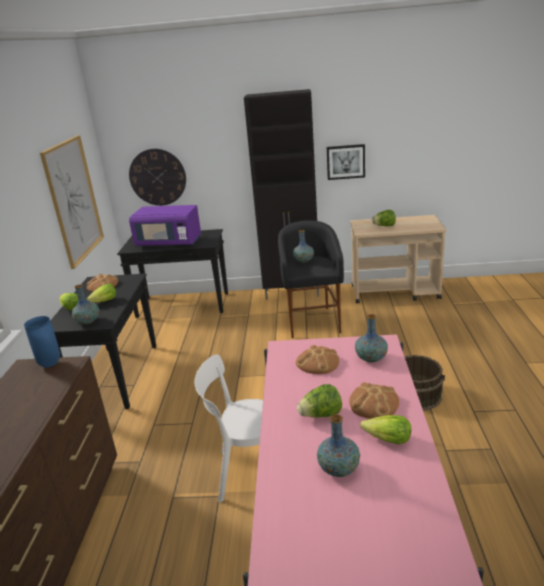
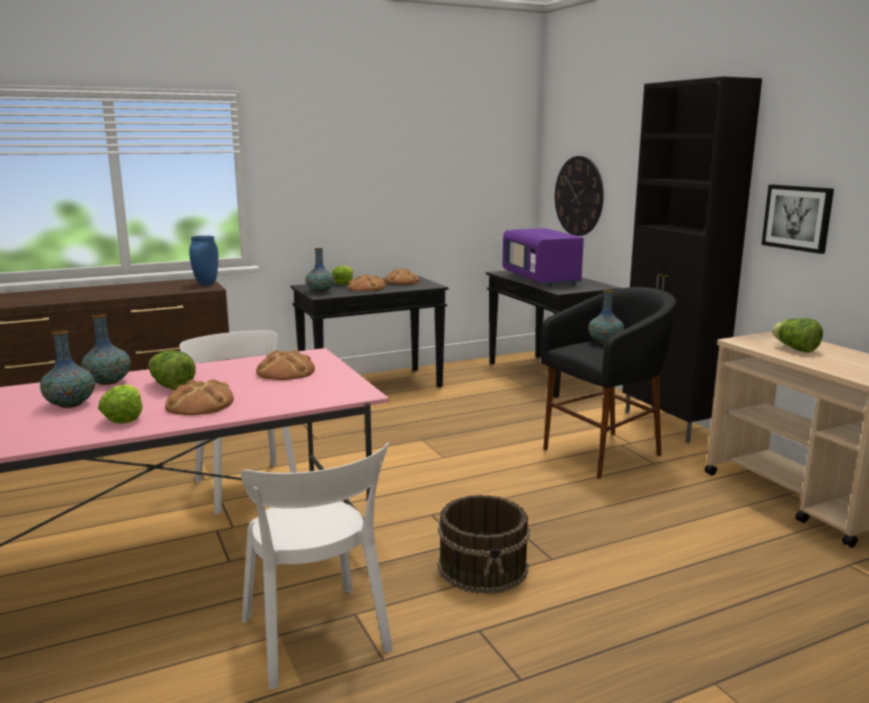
camera: 60 degrees right, 10 degrees down
picture [40,135,104,269] -> none
lettuce [87,284,116,303] -> bread [347,274,385,291]
vase [355,314,388,363] -> vase moved to [81,314,131,385]
none -> white chair [241,443,393,690]

